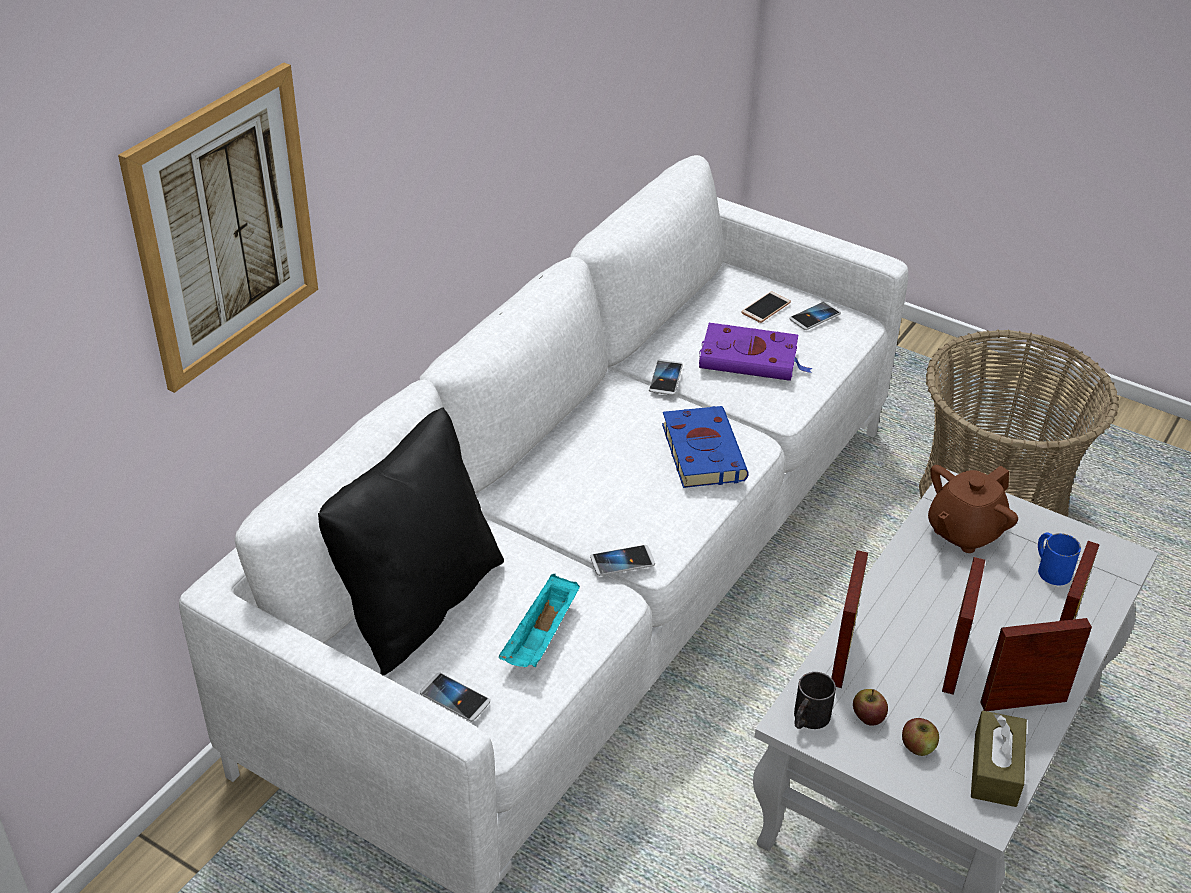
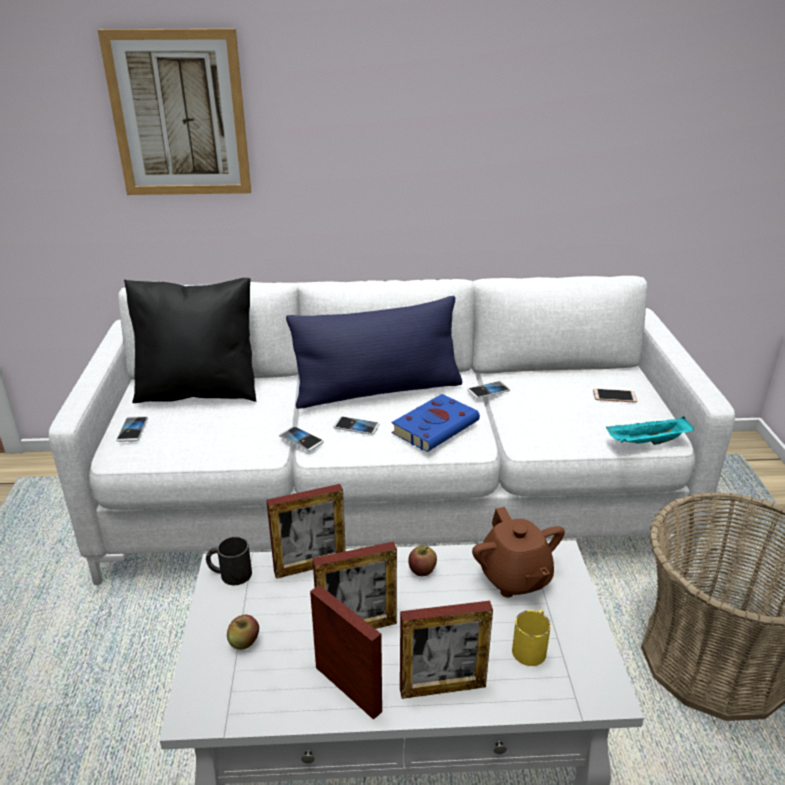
camera: 55 degrees right, 10 degrees down
turquoise tray [499,574,580,667] -> turquoise tray moved to [606,417,694,445]
purple book [699,323,812,381] -> none
phone [789,301,841,330] -> phone moved to [333,416,380,435]
apple [853,689,888,726] -> apple moved to [408,546,437,576]
brown teapot [928,465,1018,553] -> brown teapot turned 120 degrees counterclockwise [472,507,565,597]
brown tissue box [971,710,1027,807] -> none
blue mug [1038,533,1081,585] -> yellow mug [512,610,551,666]
none -> blue pillow [286,296,462,409]

